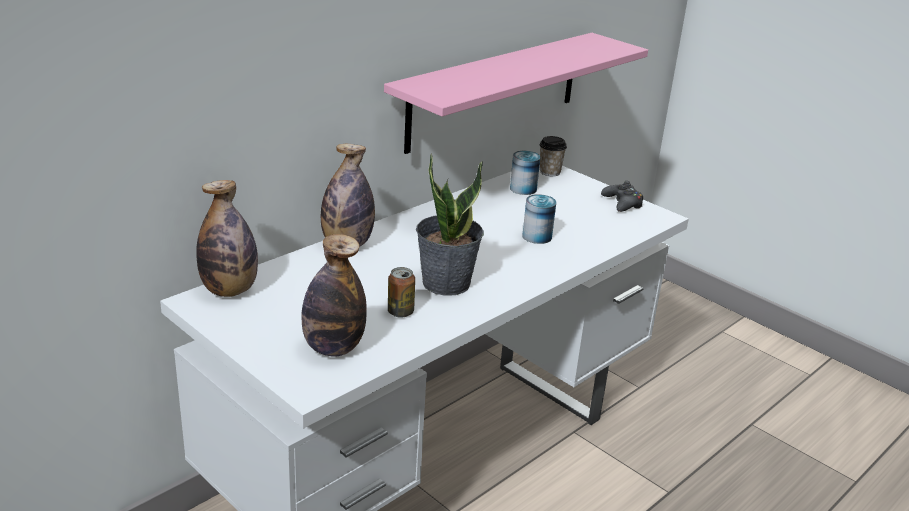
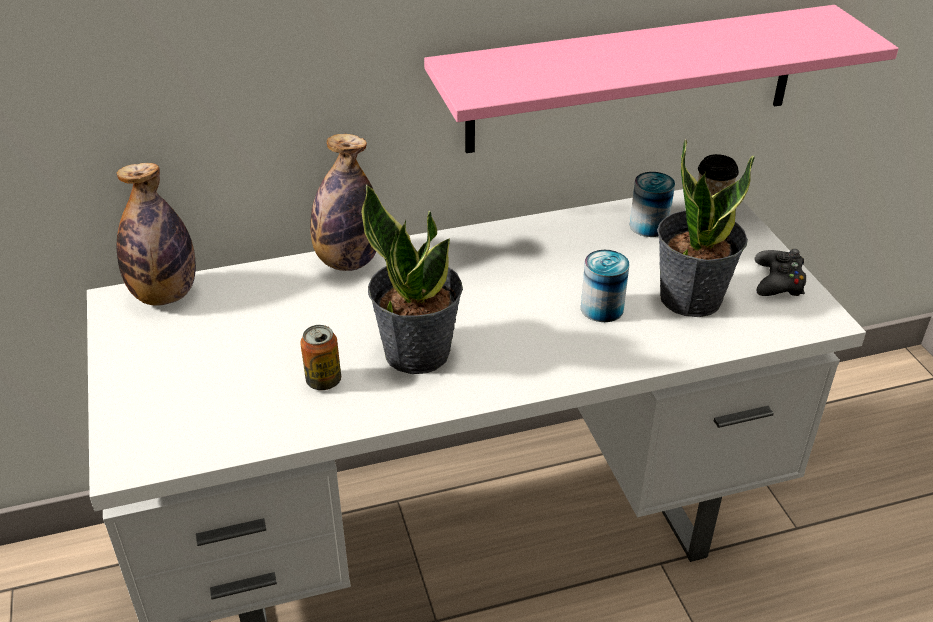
camera: 30 degrees right, 10 degrees up
bottle [301,234,367,357] -> none
none -> potted plant [657,139,755,317]

